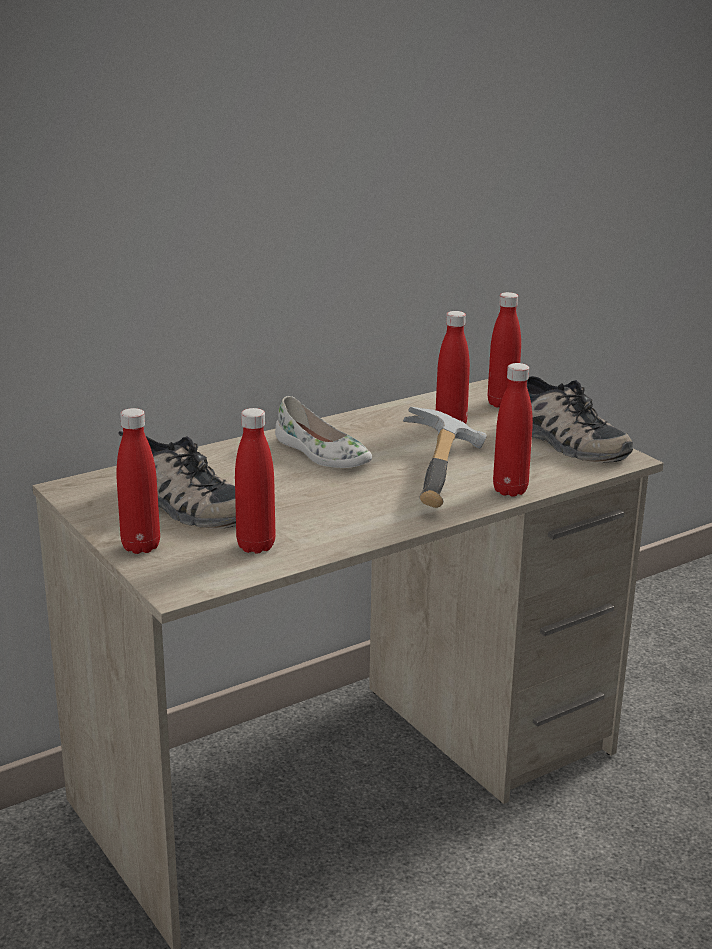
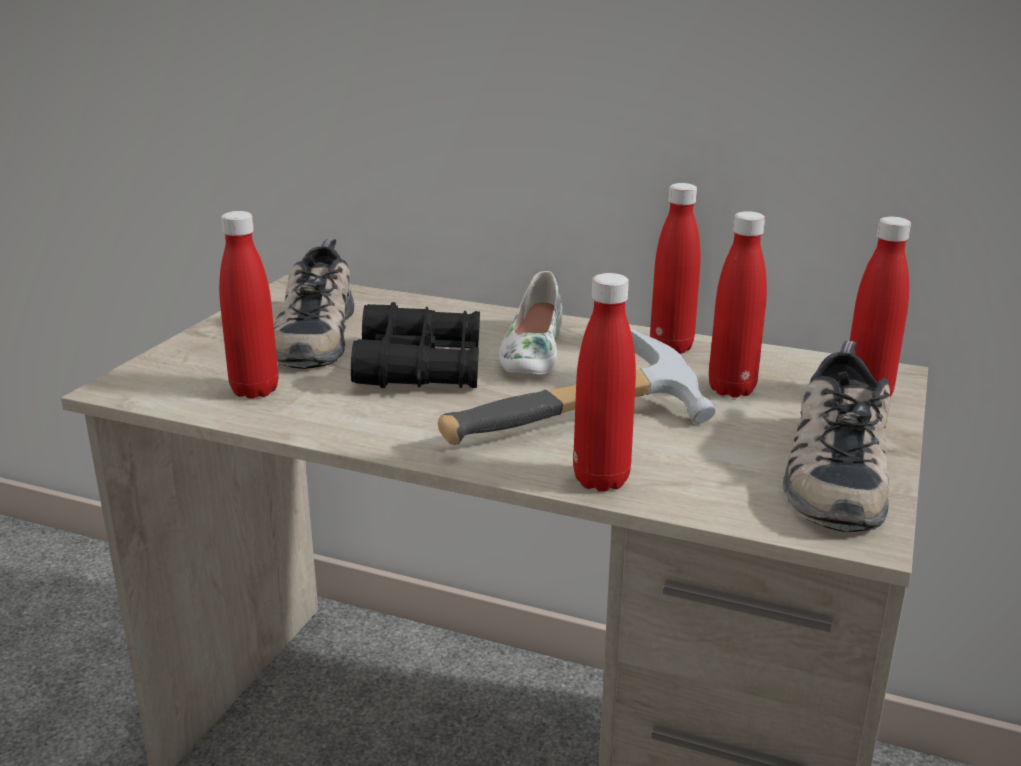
camera: 55 degrees right, 0 degrees up
red bottle [116,408,160,554] -> red bottle moved to [650,183,701,354]
none -> black binoculars [351,302,480,388]

